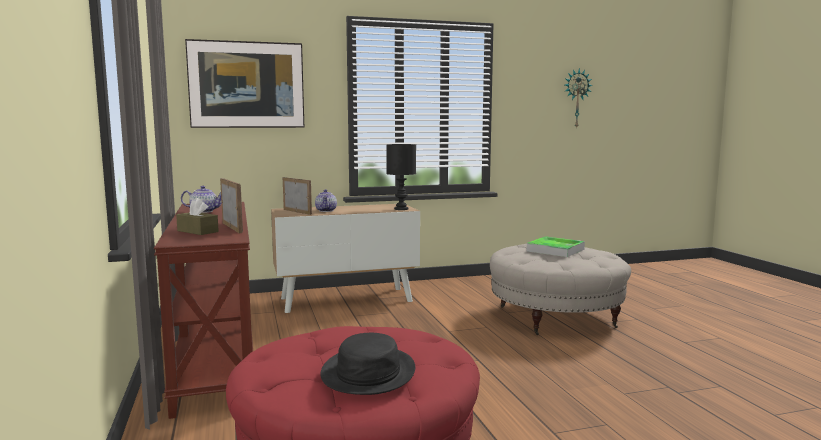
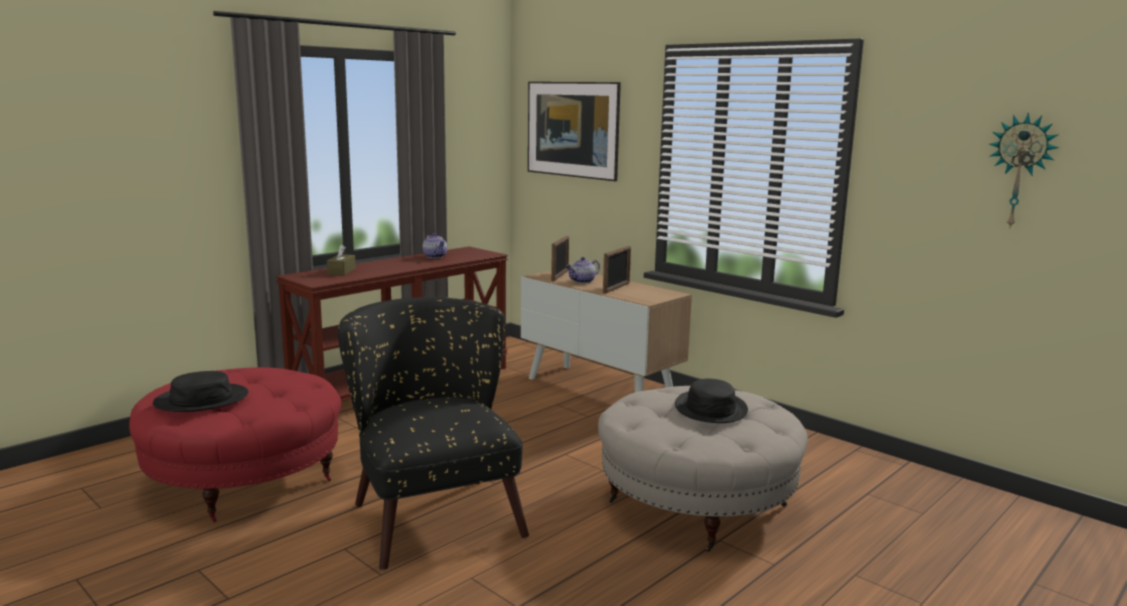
camera: 60 degrees right, 5 degrees up
picture frame [220,178,243,233] -> picture frame moved to [603,246,631,294]
black table lamp [386,144,416,210] -> none
tray [527,236,585,257] -> black hat [675,379,748,423]
none -> black armchair [338,297,529,570]

